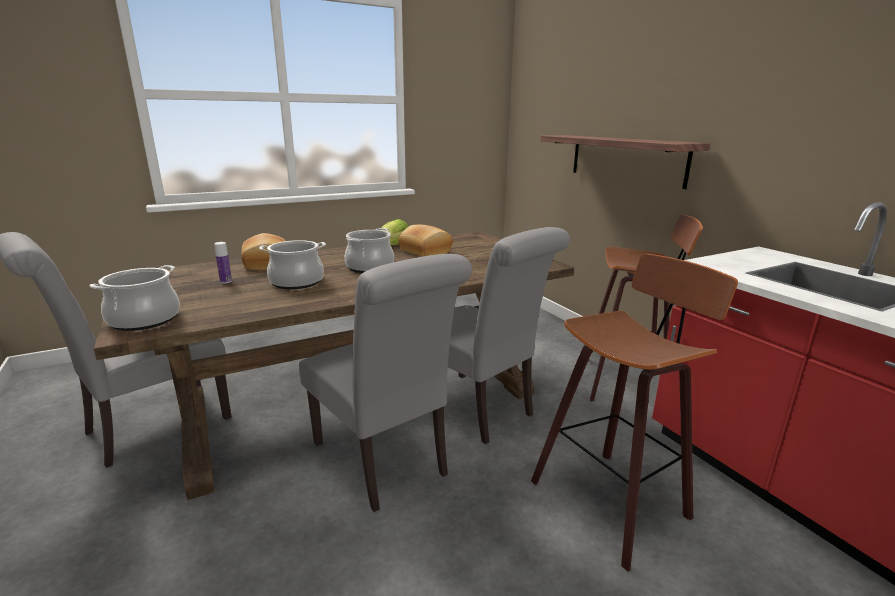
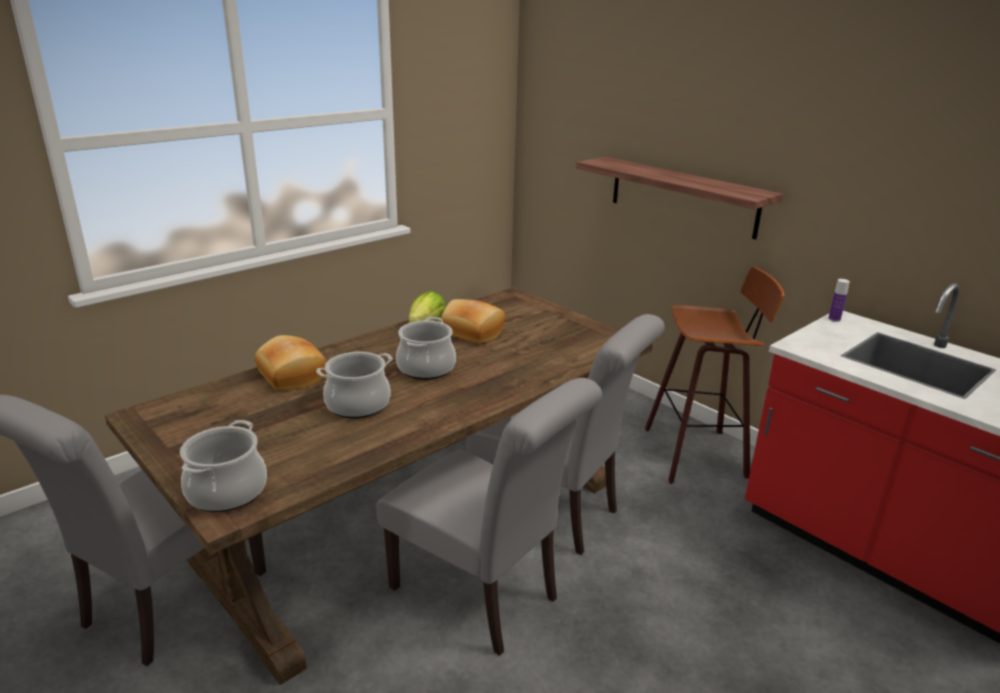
camera: 15 degrees left, 5 degrees up
bottle [214,242,232,284] -> bottle moved to [828,279,850,322]
stool [531,254,738,572] -> none

